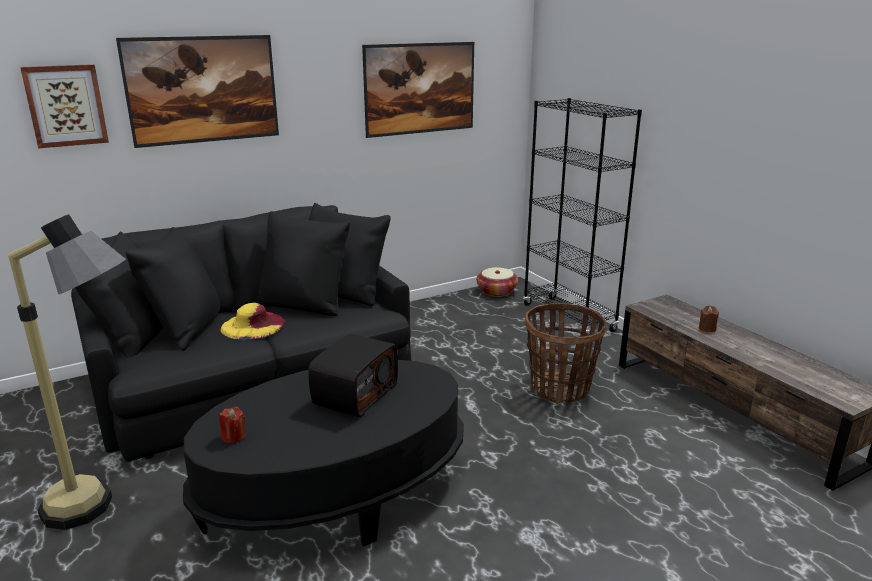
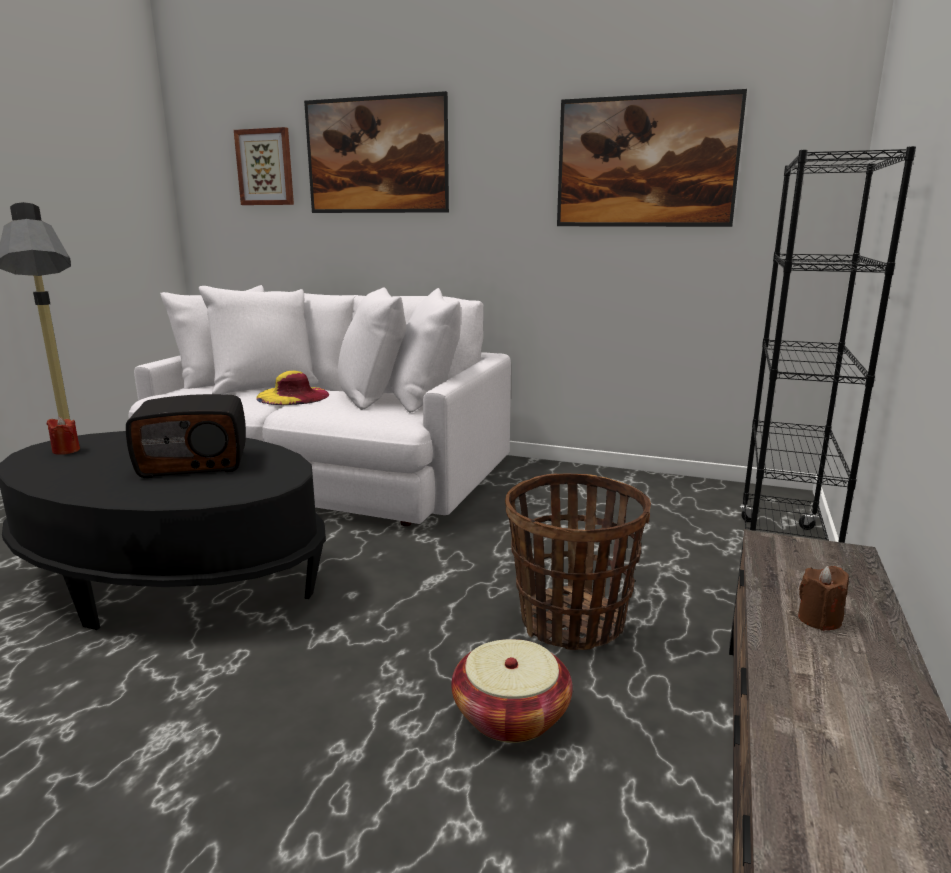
camera: 50 degrees right, 5 degrees down
black sofa [71,203,411,462] -> white sofa [129,285,511,526]
basket [477,267,518,297] -> basket moved to [451,639,573,743]

